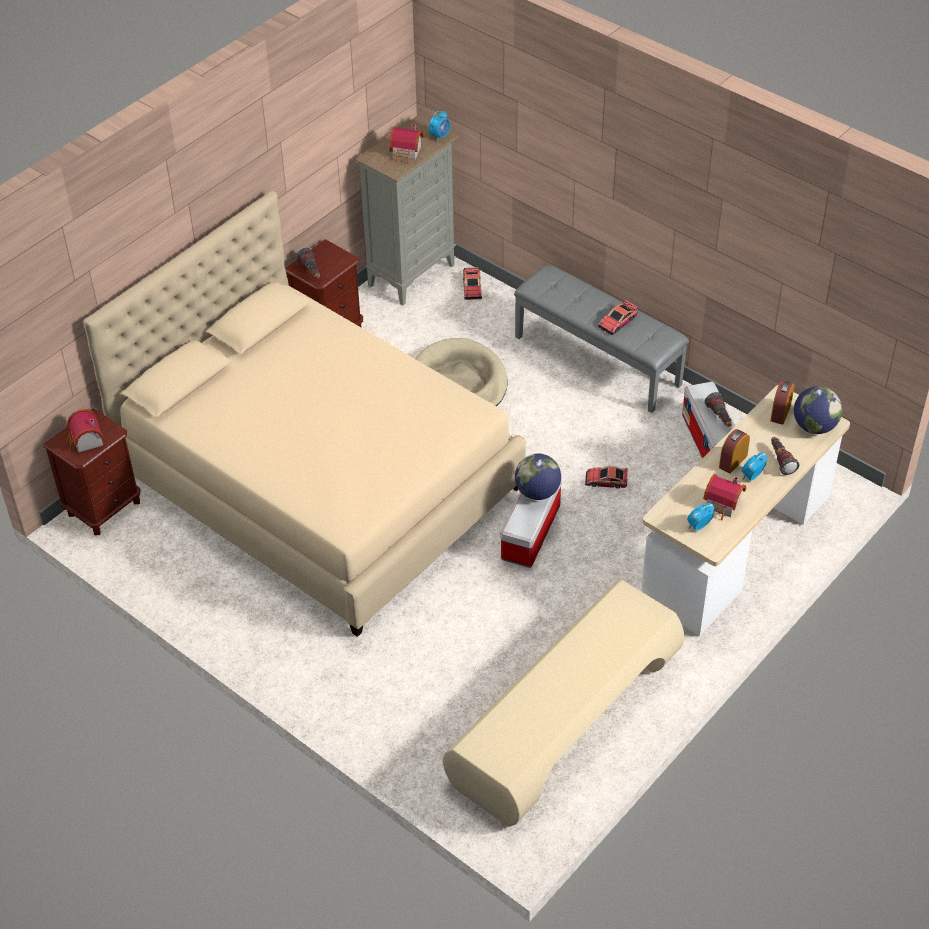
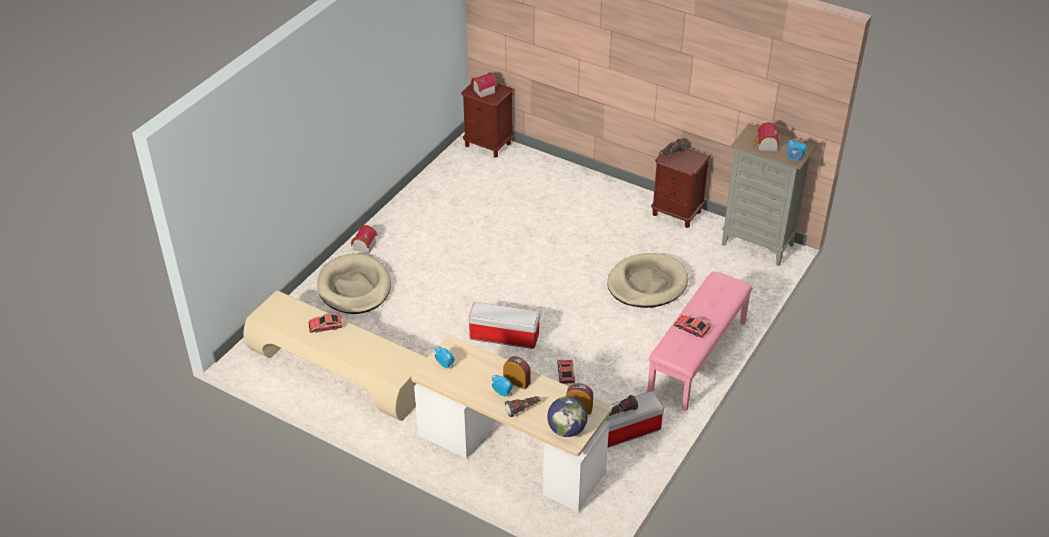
camera: 80 degrees right, 5 degrees down
beige bed [83,191,526,637] -> none
toy car [463,267,482,300] -> toy car moved to [309,313,342,333]
grey bench [514,265,689,413] -> pink bench [647,272,752,411]
globe [515,454,561,500] -> none
toy house [703,474,746,520] -> toy house moved to [351,225,377,253]
none -> beige dog bed [317,253,391,314]

